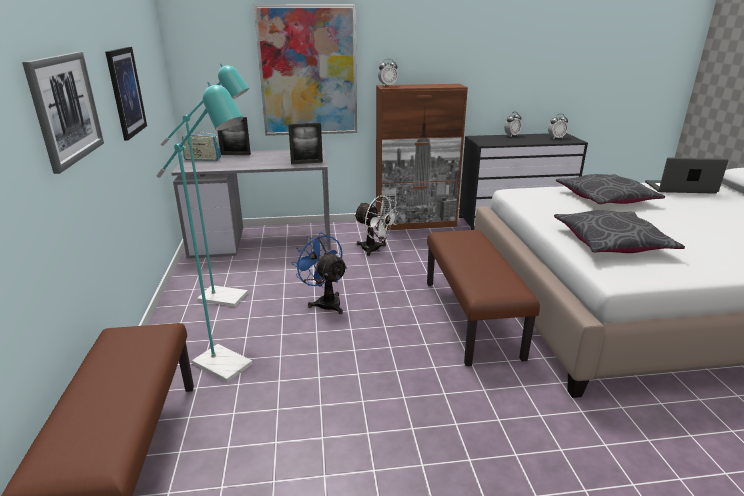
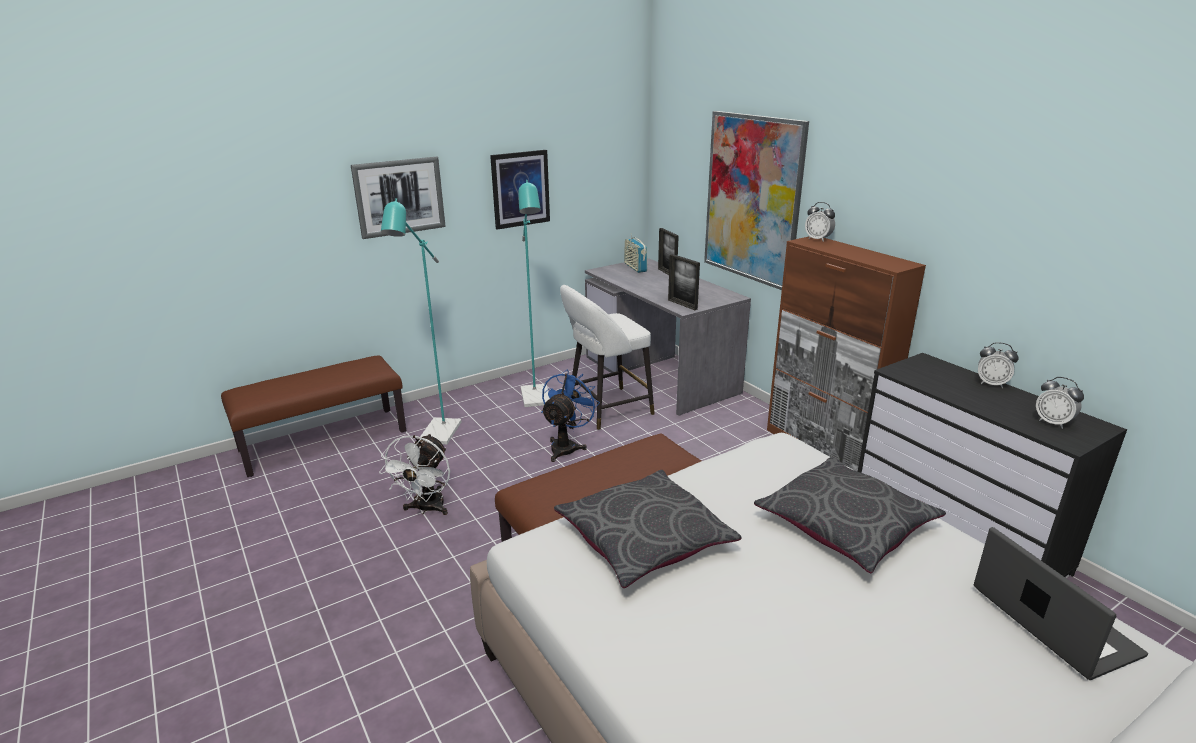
camera: 65 degrees right, 0 degrees up
white fan [354,195,399,256] -> white fan moved to [379,434,450,515]
none -> white stool [560,285,655,430]

